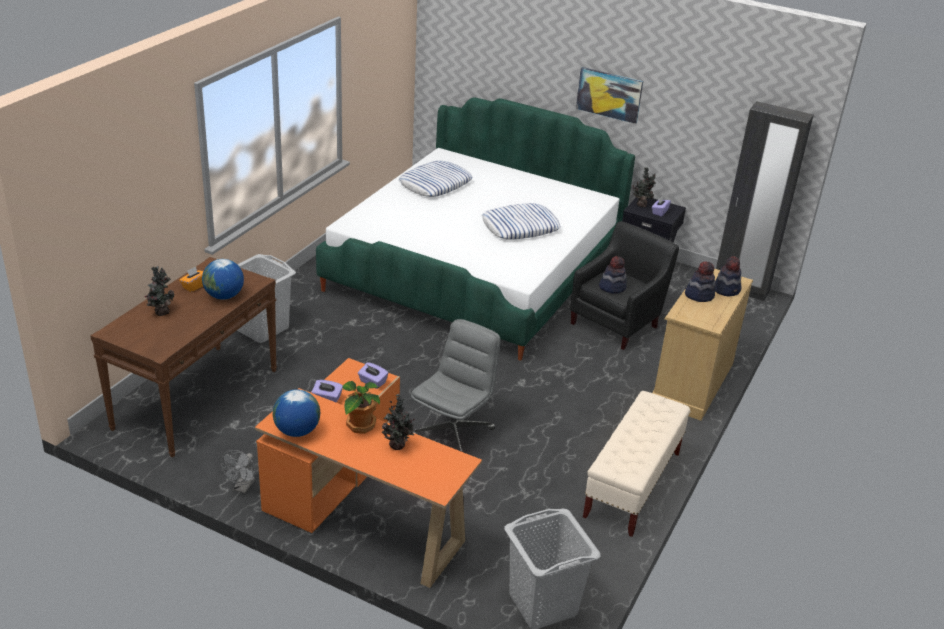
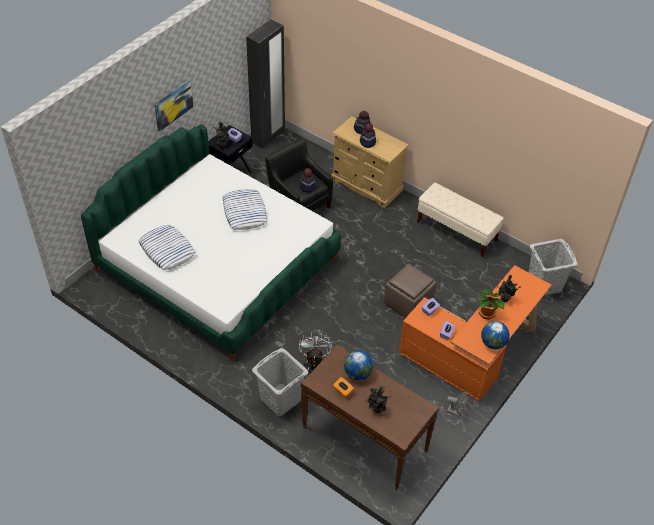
camera: 80 degrees left, 15 degrees up
grey office chair [411,319,501,452] -> brown ottoman [384,264,436,318]
none -> white fan [299,333,331,373]

